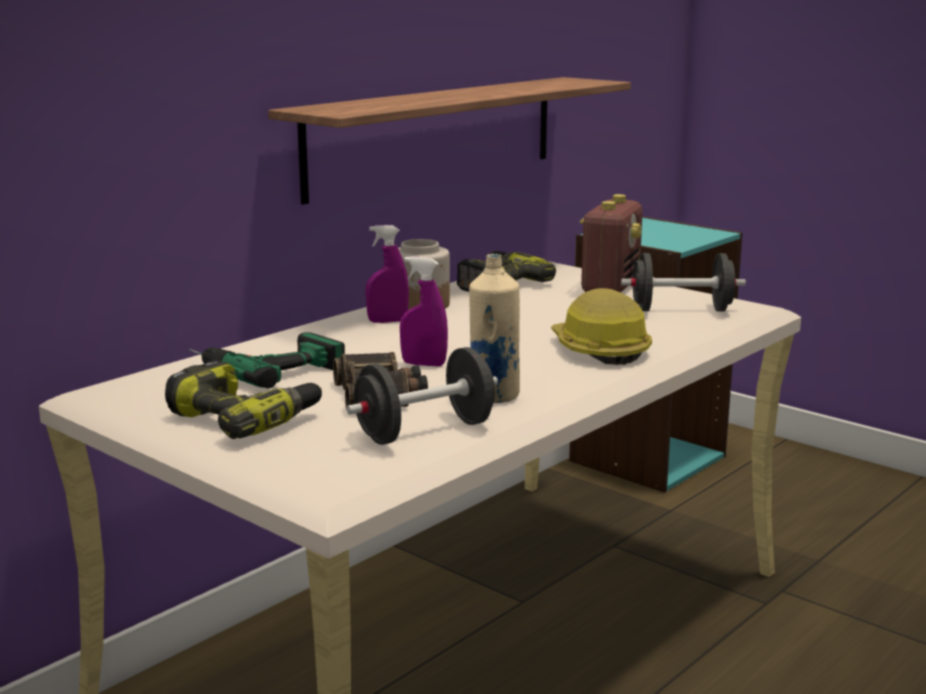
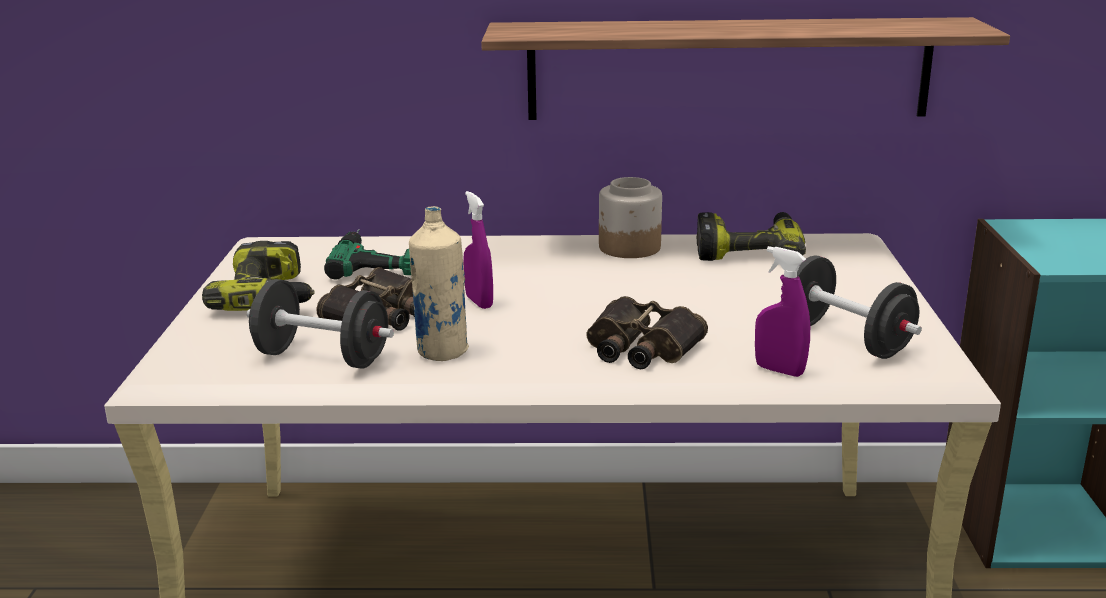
camera: 50 degrees right, 5 degrees up
purple spray bottle [365,225,409,323] -> purple spray bottle moved to [755,246,810,377]
hard hat [551,288,652,365] -> binoculars [587,296,708,369]
radio [579,194,643,293] -> none

